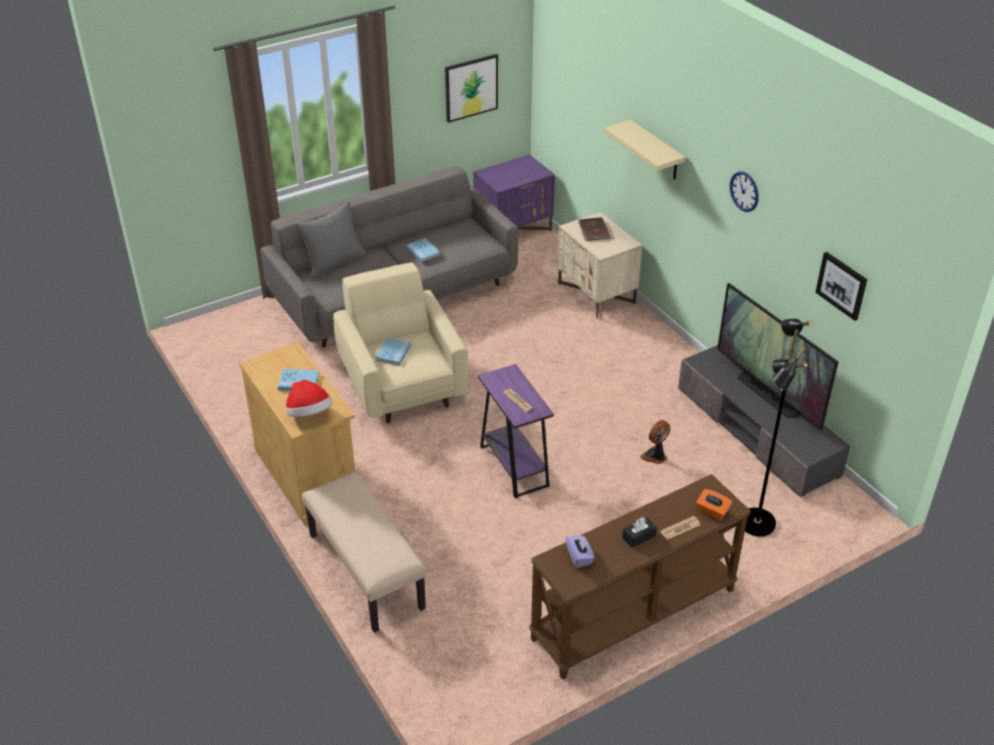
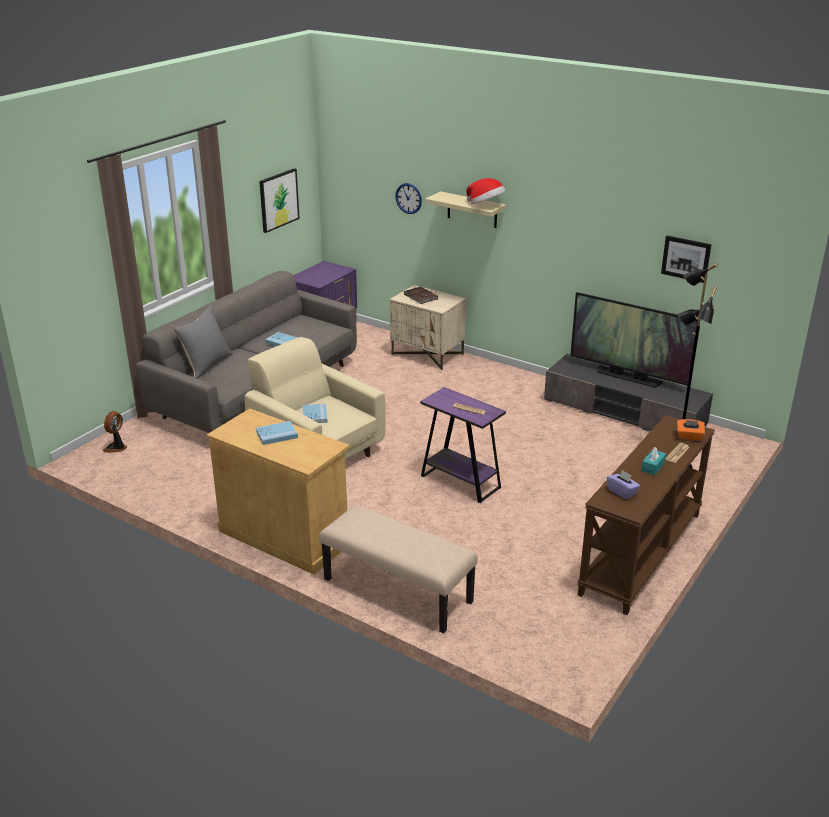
camera: 25 degrees left, 10 degrees down
hat [286,380,332,417] -> hat moved to [466,178,506,205]
black tissue box [622,517,657,548] -> turquoise tissue box [641,447,666,475]
fan [640,420,670,464] -> fan moved to [103,411,127,453]
wall clock [730,171,759,212] -> wall clock moved to [395,183,422,214]

